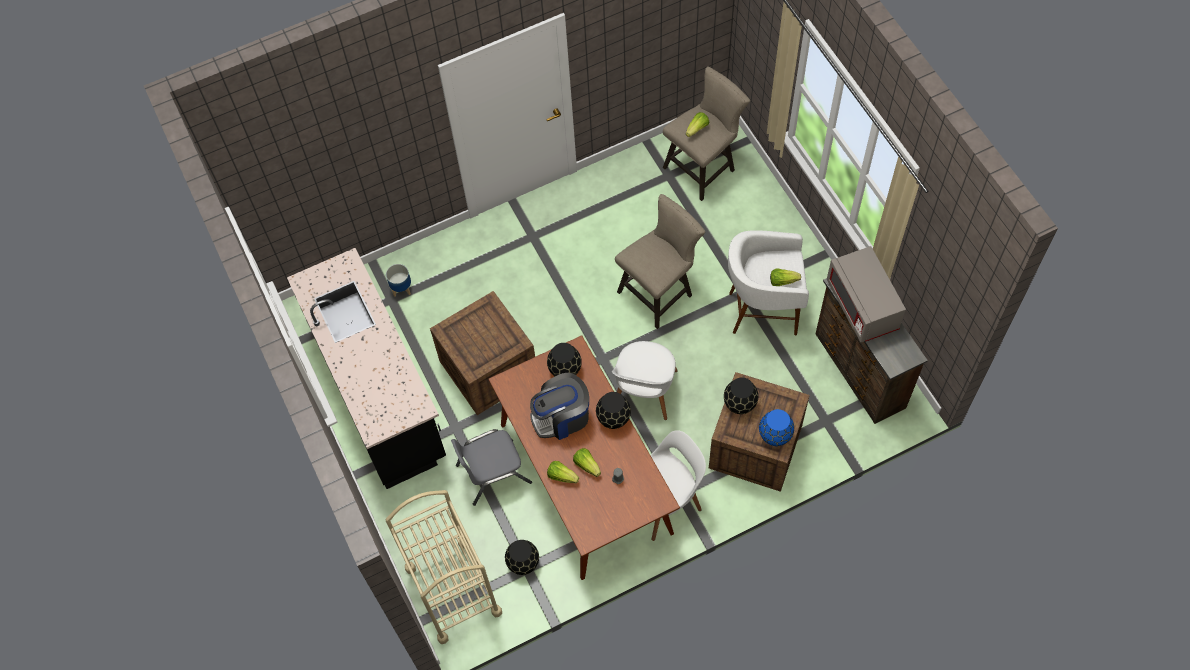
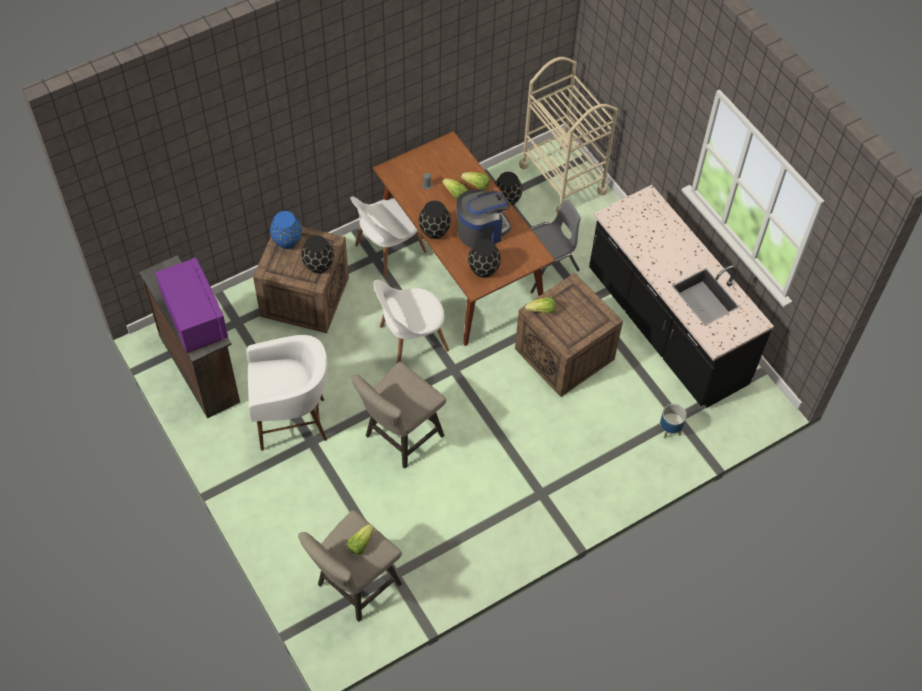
camera: 170 degrees right, 5 degrees down
white chair [612,341,678,420] -> white chair turned 120 degrees counterclockwise [374,279,449,363]
lettuce [770,268,801,286] -> lettuce moved to [525,297,555,314]
grey microwave [827,246,906,342] -> purple microwave [155,257,228,353]

